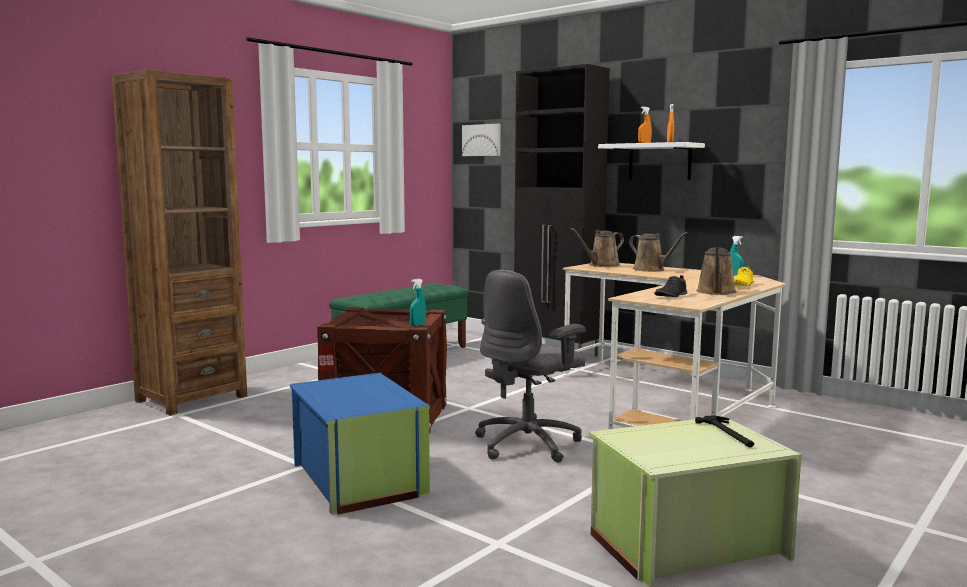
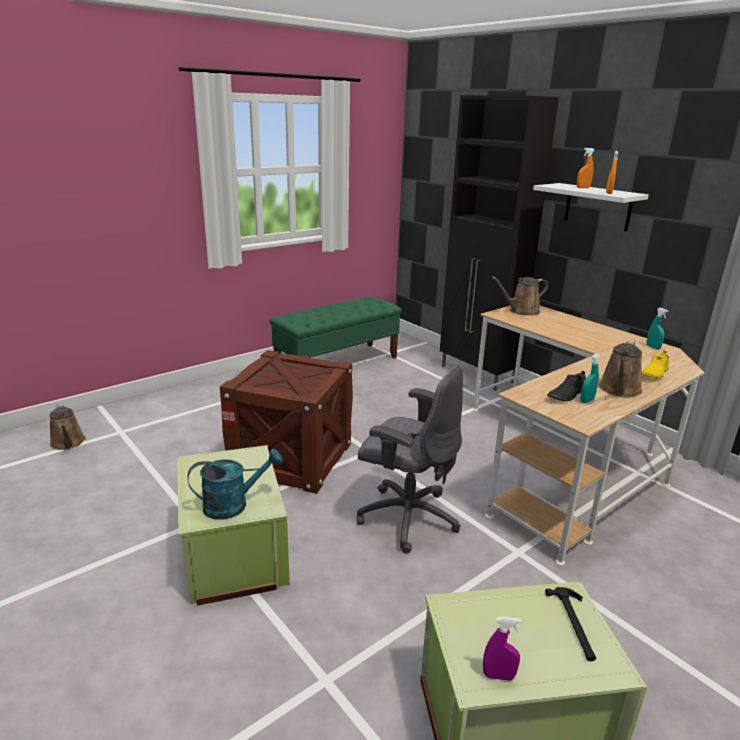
camera: 10 degrees right, 15 degrees up
brown bookcase [112,69,247,416] -> none
blue storage box [290,373,430,515] -> green storage box [177,445,290,606]
turquoise spray bottle [410,279,426,326] -> turquoise spray bottle moved to [580,353,601,403]
picture [462,124,501,156] -> none
grey office chair [475,270,586,463] -> grey office chair turned 120 degrees counterclockwise [357,365,463,554]
brown watering can [629,232,688,272] -> brown watering can moved to [50,403,85,450]
none -> turquoise watering can [187,448,283,520]
none -> purple spray bottle [483,616,522,681]

